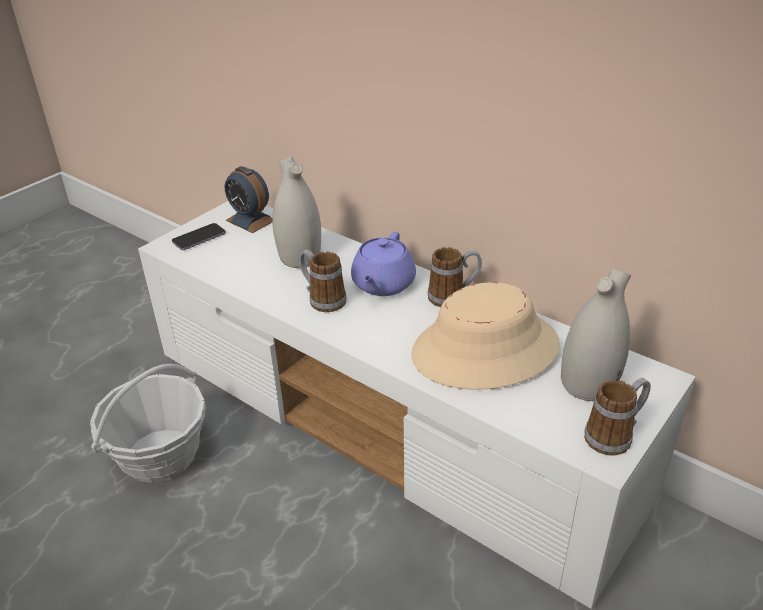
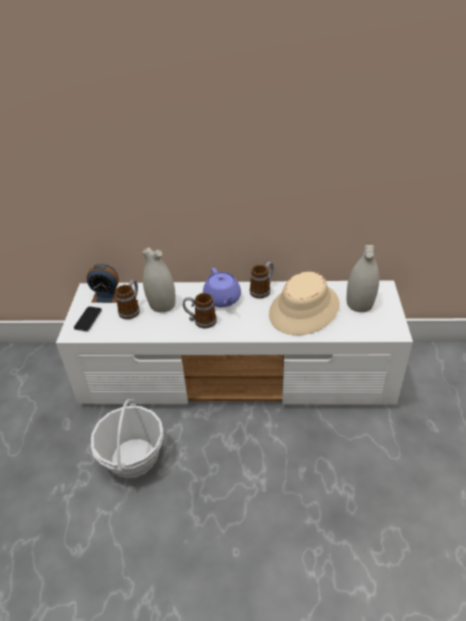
camera: 35 degrees left, 5 degrees up
mug [584,378,651,455] -> mug moved to [116,280,140,319]

